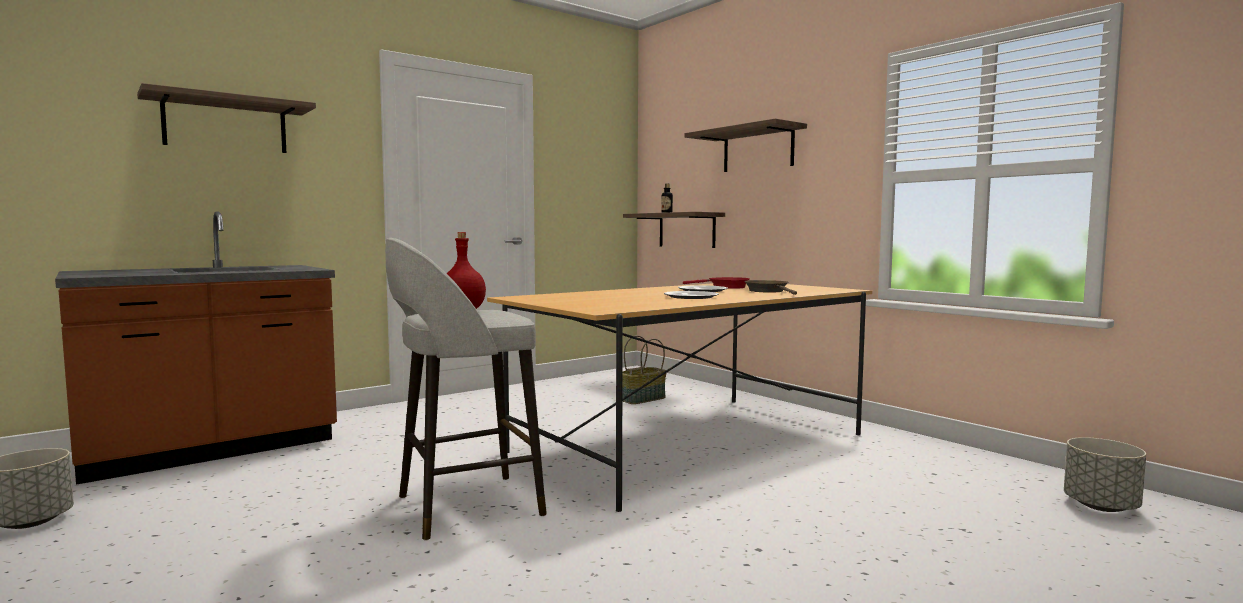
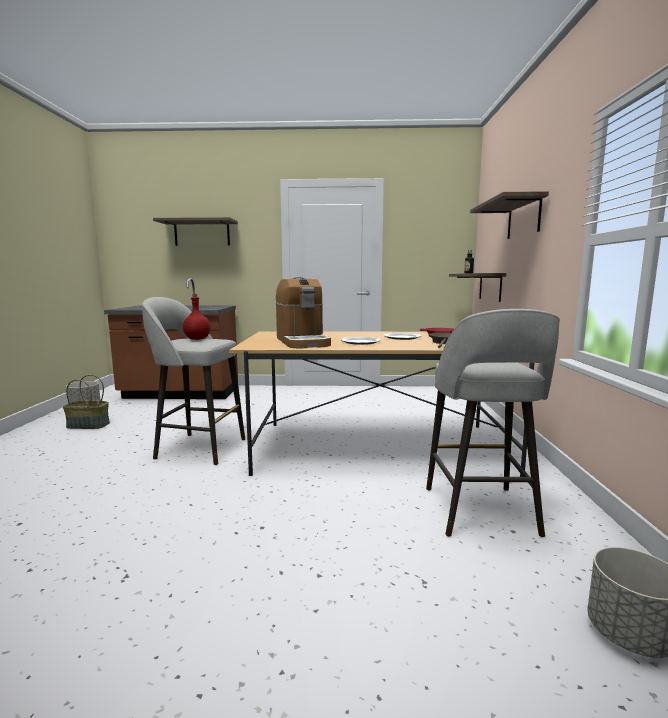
camera: 40 degrees right, 5 degrees up
basket [622,335,666,404] -> basket moved to [63,375,110,429]
none -> coffee machine [276,277,331,349]
none -> grey stool [426,309,560,537]

